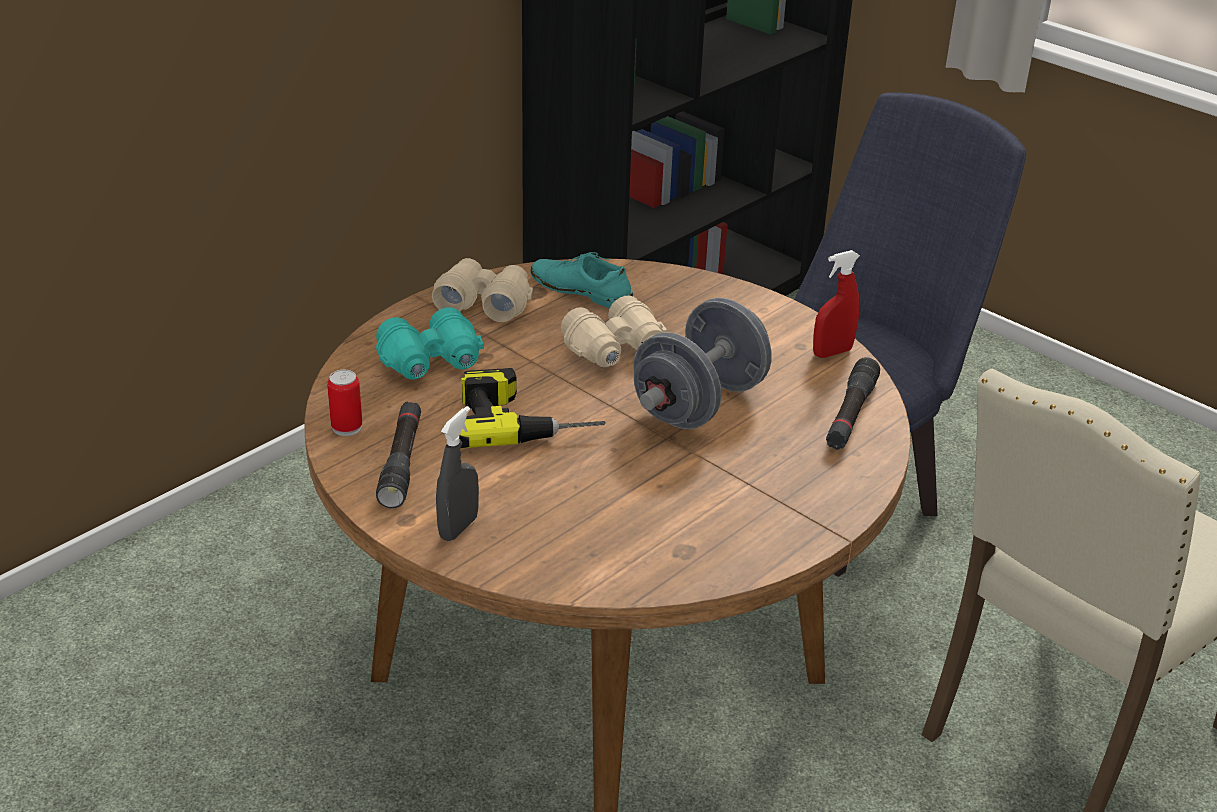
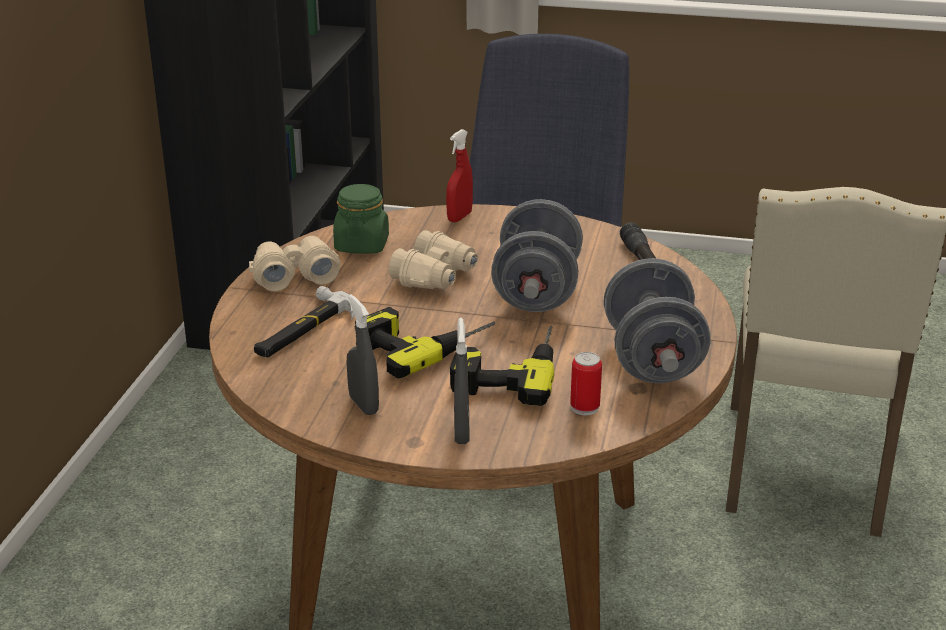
camera: 30 degrees left, 5 degrees down
can [327,370,362,436] -> can moved to [570,352,602,415]
turquoise binoculars [376,307,484,380] -> hammer [254,286,354,357]
black flashlight [376,402,421,508] -> grey spray bottle [346,294,379,415]
turquoise shoe [530,252,633,309] -> green jar [333,184,389,254]
red spray bottle [813,250,860,358] -> red spray bottle moved to [446,129,473,222]
none -> power drill [450,326,554,406]
none -> grey dumbbell [604,258,711,383]

